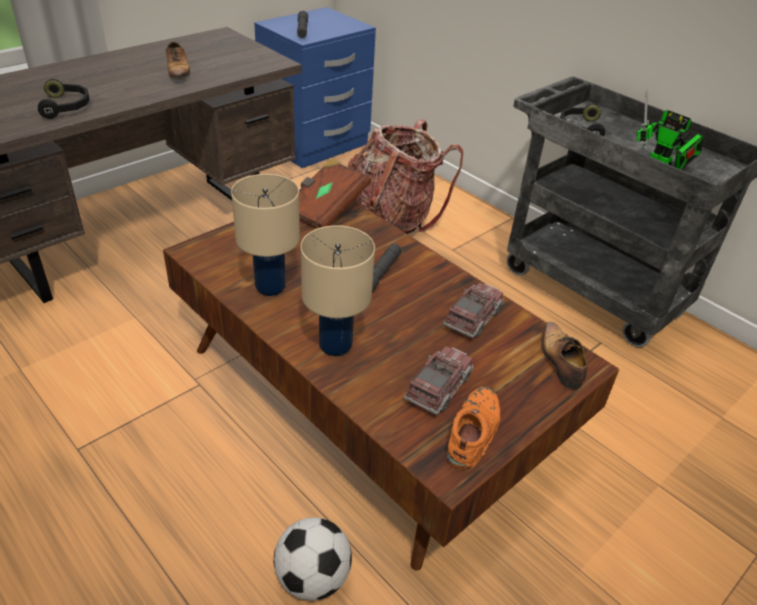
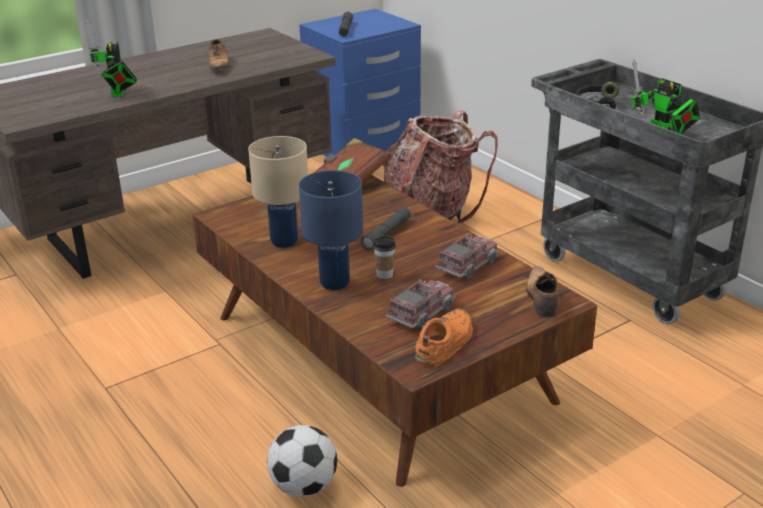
camera: 10 degrees right, 10 degrees down
black headphones [38,79,90,119] -> toy robot [85,19,137,97]
beige table lamp [301,225,375,356] -> blue table lamp [299,170,363,290]
none -> cup [373,236,396,279]

